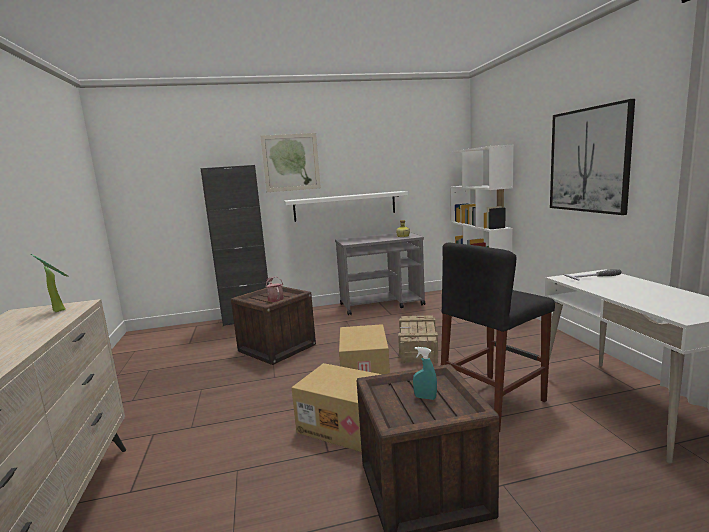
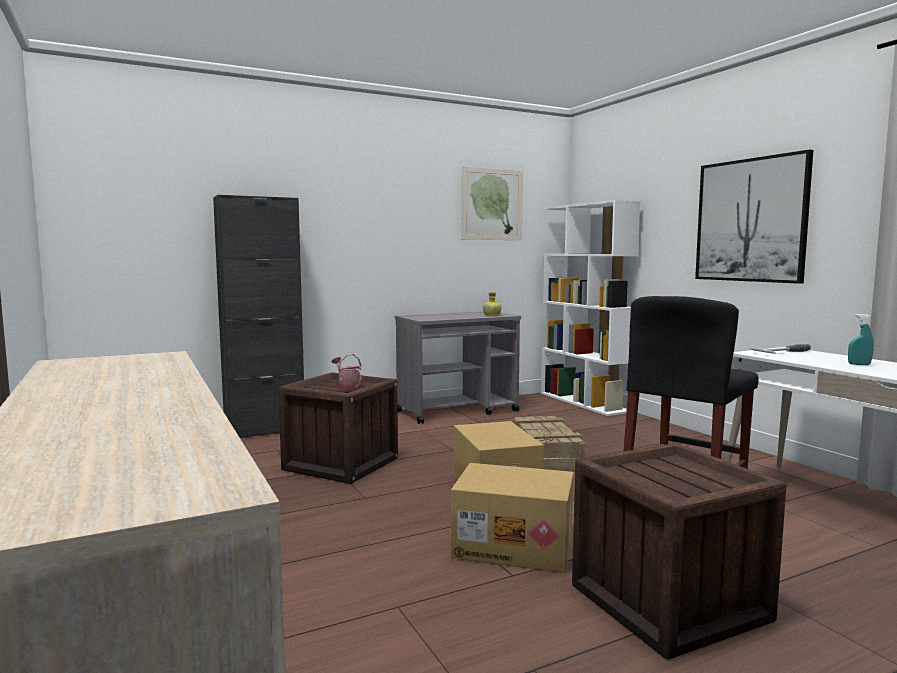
camera: 15 degrees left, 5 degrees down
potted plant [31,254,68,312] -> none
picture [260,133,321,192] -> picture moved to [462,167,523,240]
white shelf [284,191,408,222] -> none
turquoise spray bottle [413,347,437,400] -> turquoise spray bottle moved to [848,314,873,365]

